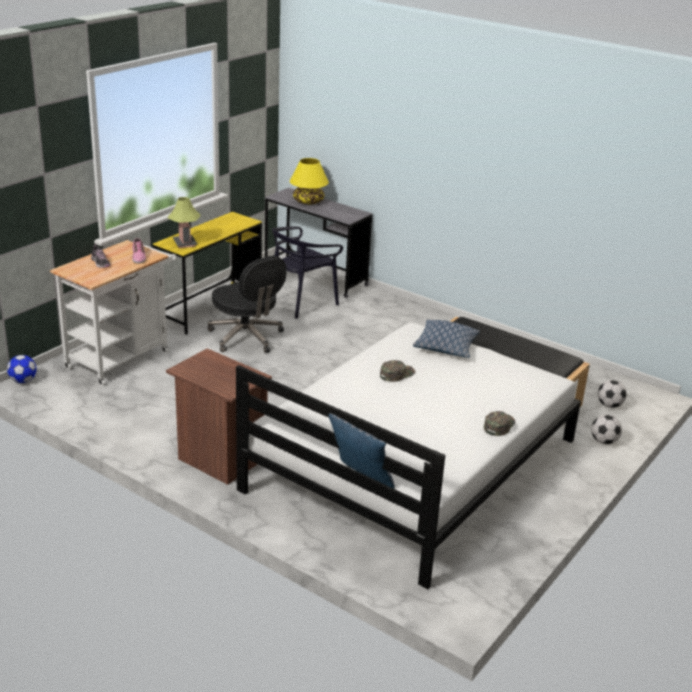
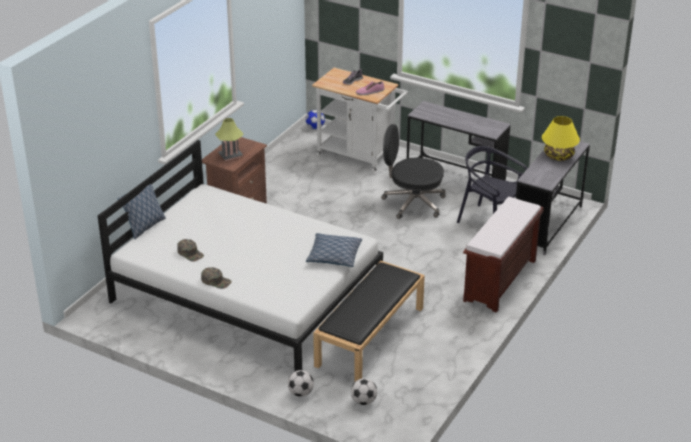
camera: 85 degrees right, 5 degrees up
yellow desk [153,212,262,335] -> grey desk [407,101,511,202]
table lamp [167,197,201,248] -> table lamp moved to [215,118,244,161]
black office chair [207,256,287,353] -> black office chair turned 60 degrees clockwise [381,124,446,219]
green cap [380,360,415,382] -> green cap moved to [177,239,204,262]
none -> brown bench [463,197,544,313]

